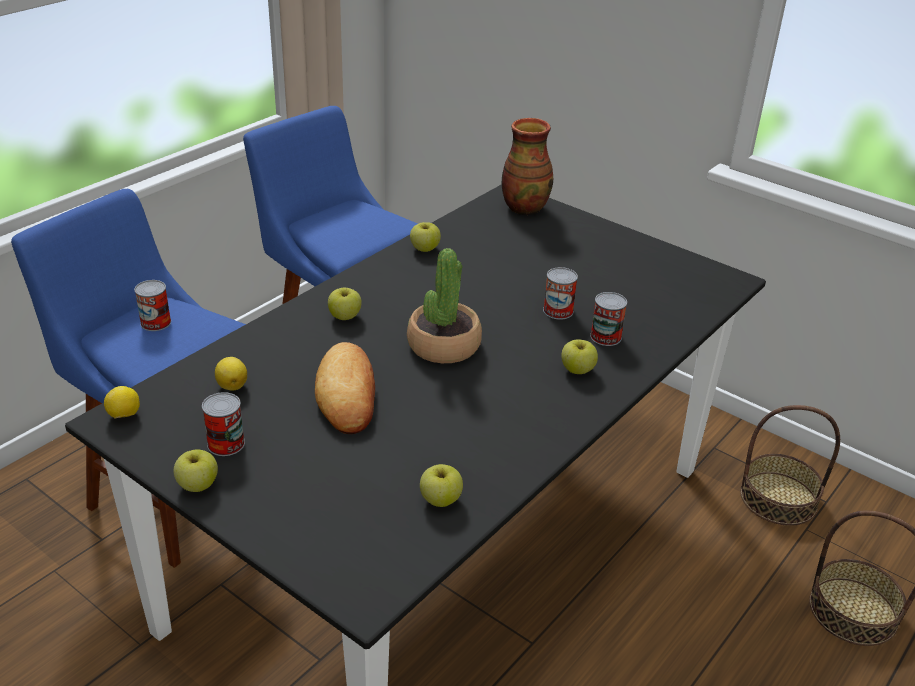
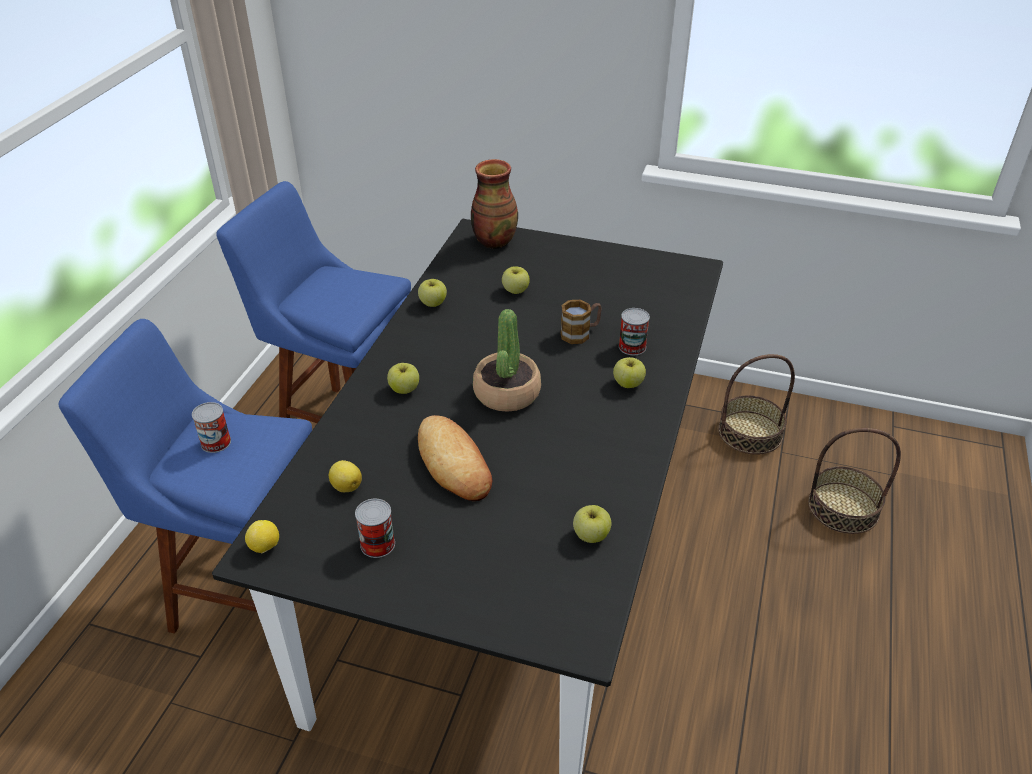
camera: 20 degrees left, 5 degrees up
apple [174,449,218,492] -> apple moved to [502,266,530,294]
can [543,267,578,320] -> mug [560,300,602,344]

